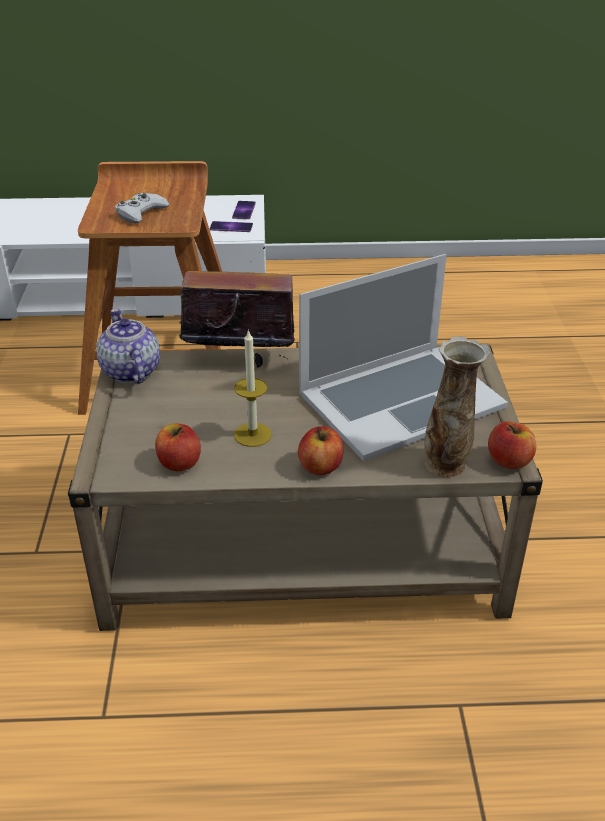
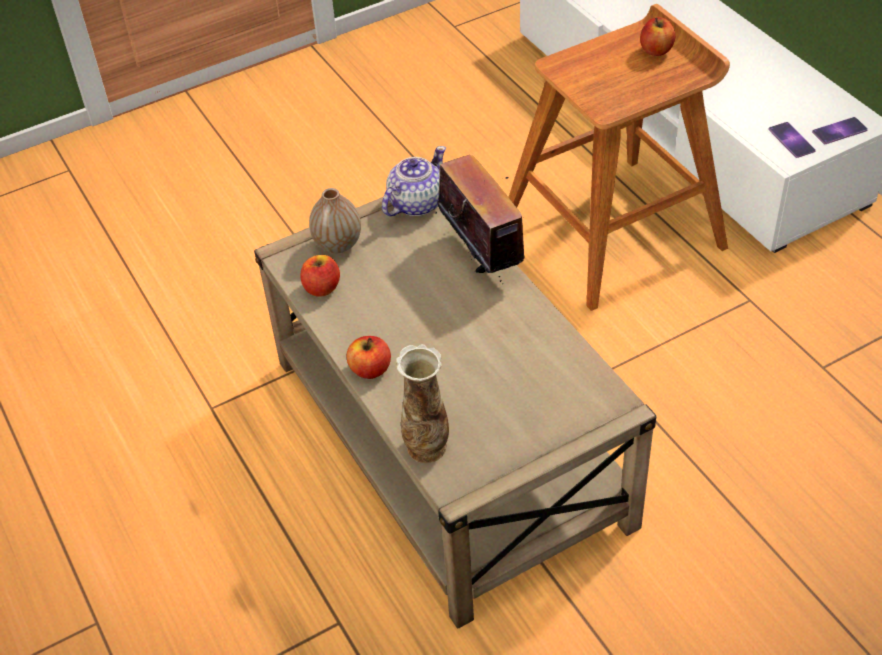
camera: 65 degrees right, 10 degrees up
white game controller [115,192,170,224] -> none
candle [234,329,272,447] -> none
laptop [299,254,508,461] -> none
apple [488,421,536,469] -> apple moved to [640,17,676,56]
none -> vase [309,188,361,253]

